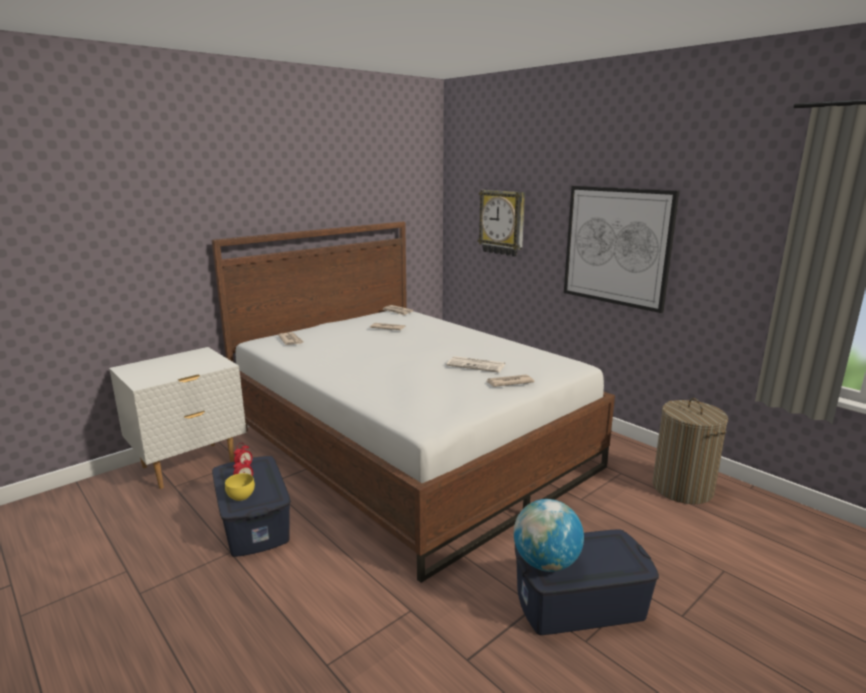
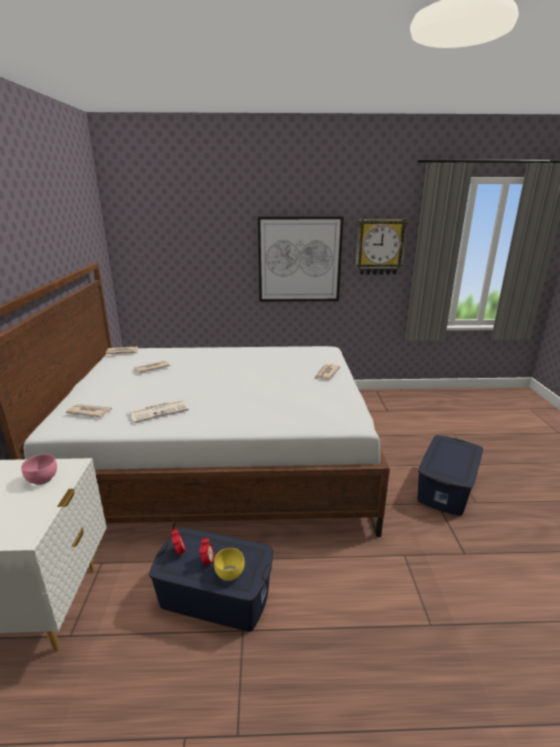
camera: 50 degrees left, 5 degrees up
newspaper [446,356,505,373] -> newspaper moved to [129,399,189,423]
wall clock [478,190,525,257] -> wall clock moved to [355,219,408,275]
globe [514,499,584,572] -> none
laundry basket [652,398,728,504] -> none
none -> pink bowl [21,454,57,485]

